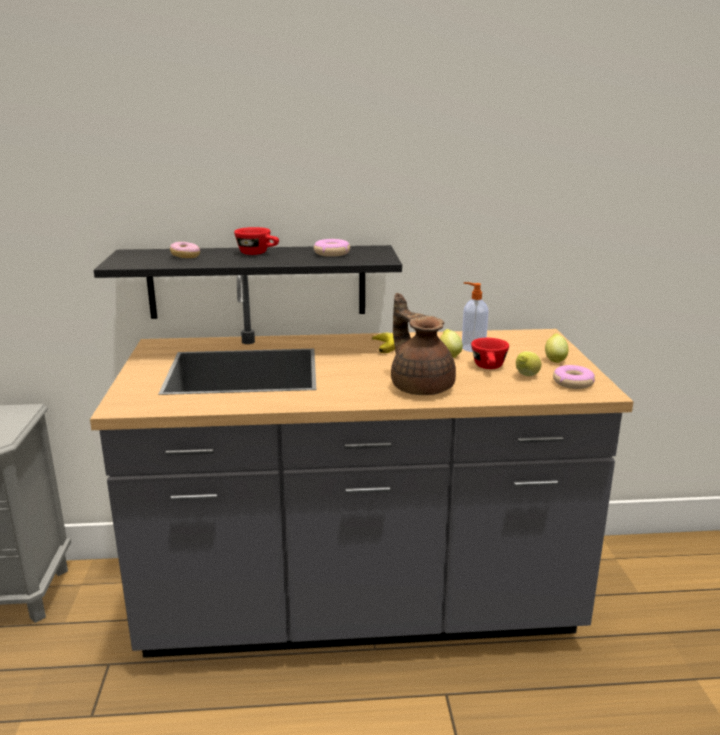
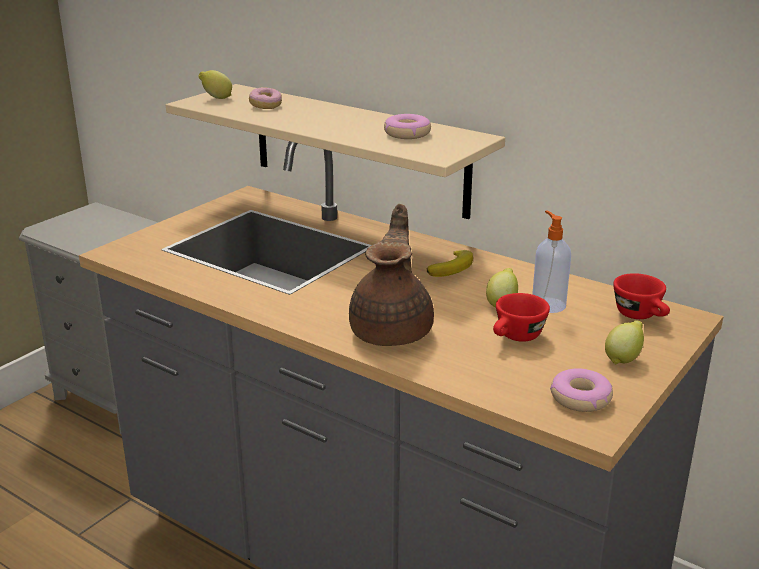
camera: 40 degrees right, 5 degrees up
black shelf [94,245,402,319] -> beige shelf [166,84,505,219]
red cup [234,227,279,255] -> red cup moved to [613,273,670,319]
lemon [516,351,541,376] -> lemon moved to [198,70,232,99]

